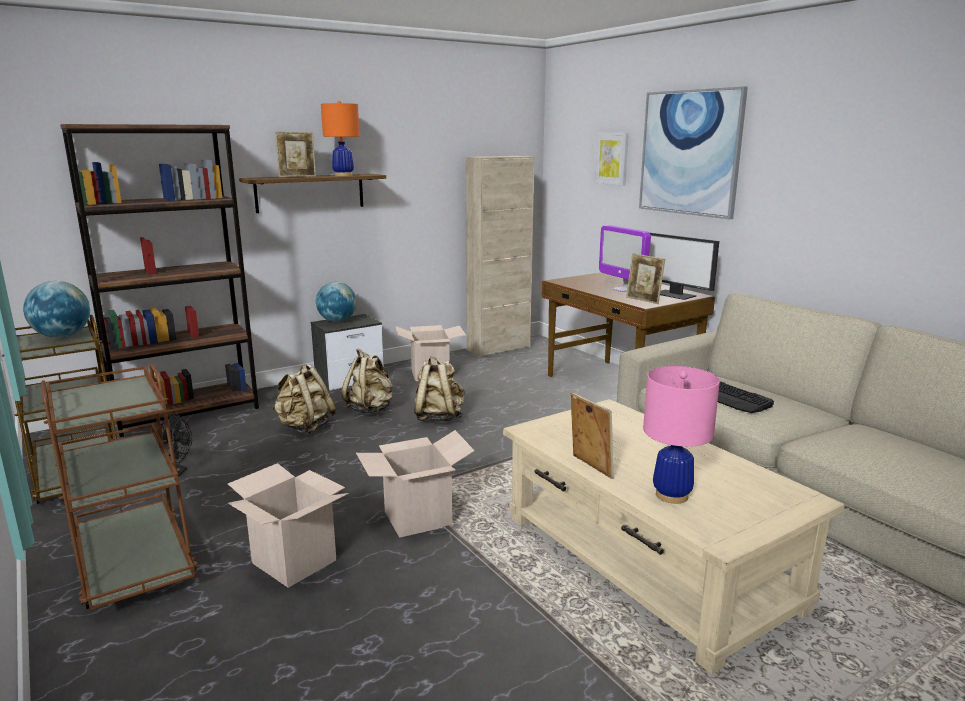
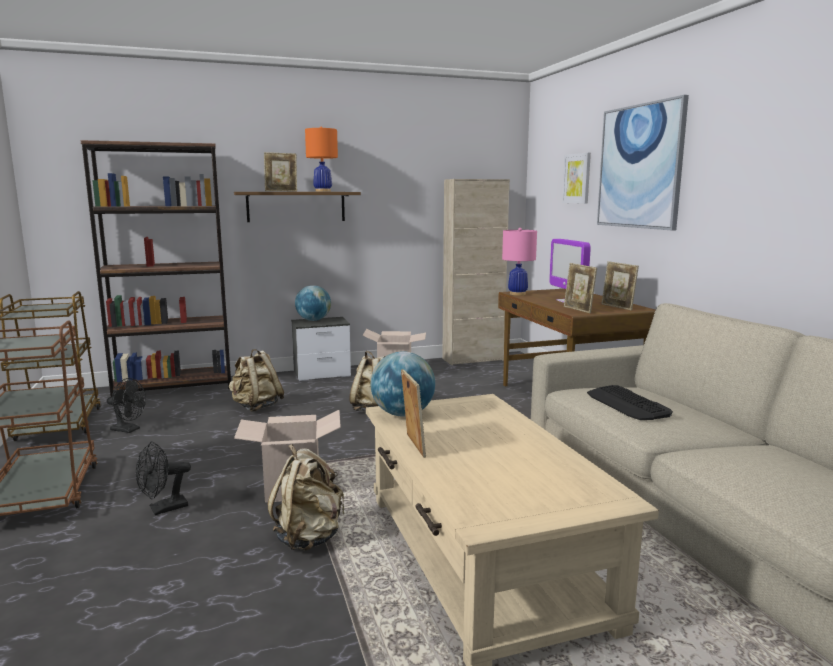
camera: 15 degrees right, 5 degrees down
globe [23,281,90,338] -> globe moved to [371,351,435,416]
cardboard box [228,463,349,588] -> black fan [136,441,191,515]
beige backpack [342,348,393,414] -> beige backpack moved to [268,444,345,551]
pink table lamp [643,366,720,504] -> pink table lamp moved to [502,228,537,296]
monitor [650,233,719,300] -> picture frame [601,261,639,310]

